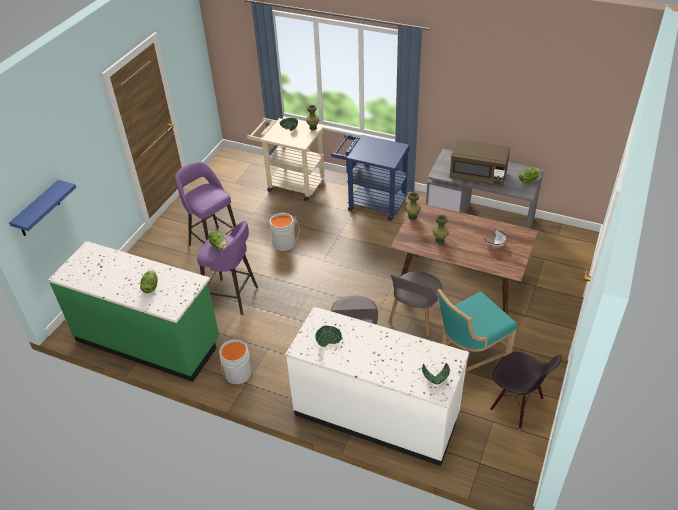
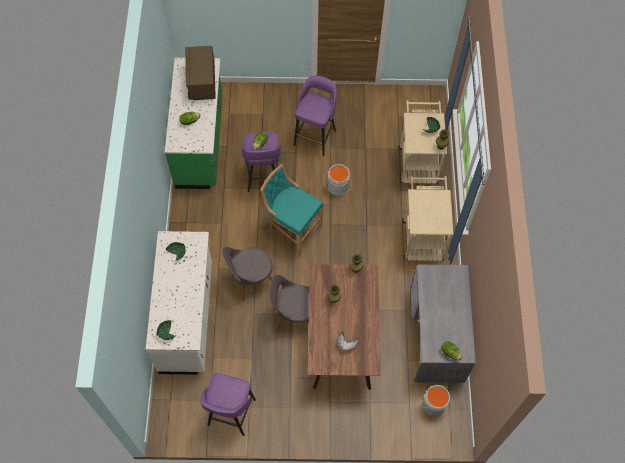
camera: 65 degrees right, 20 degrees up
blue shelf [9,180,76,236] -> none
grey bucket [219,339,252,384] -> grey bucket moved to [419,385,450,417]
blue cart [331,135,410,221] -> beige cart [402,175,454,261]
turquoise stool [437,289,517,385] -> turquoise stool moved to [260,164,323,258]
brown microwave [449,139,510,187] -> brown microwave moved to [185,46,216,100]
black chair [490,352,562,430] -> purple stool [200,373,256,436]

